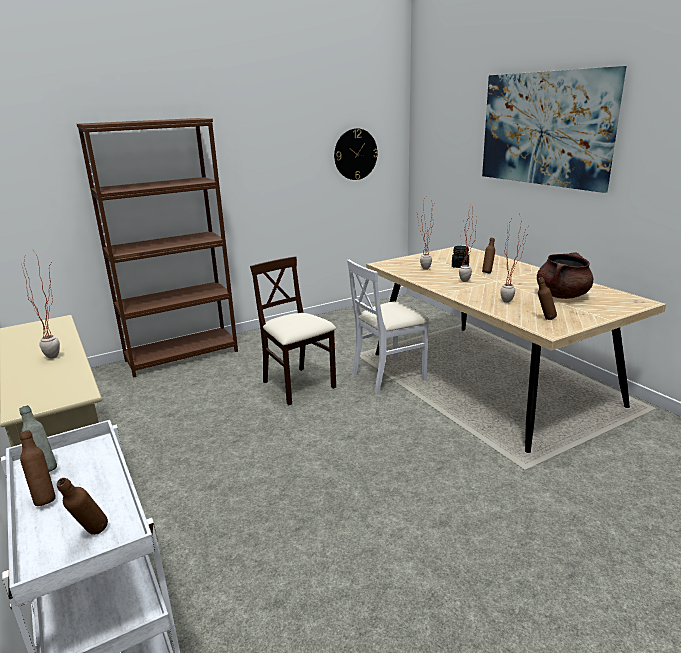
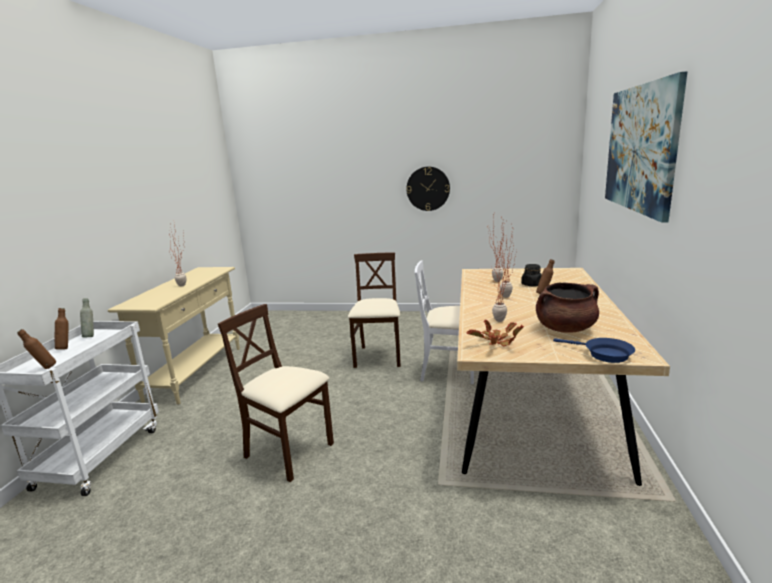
camera: 40 degrees right, 5 degrees down
brown bookcase [77,118,238,378] -> none
wall clock [334,128,378,180] -> wall clock moved to [406,167,450,211]
brown bottle [538,277,557,320] -> potted plant [467,319,524,346]
none -> beige chair [218,304,334,482]
none -> blue frying pan [553,338,635,363]

